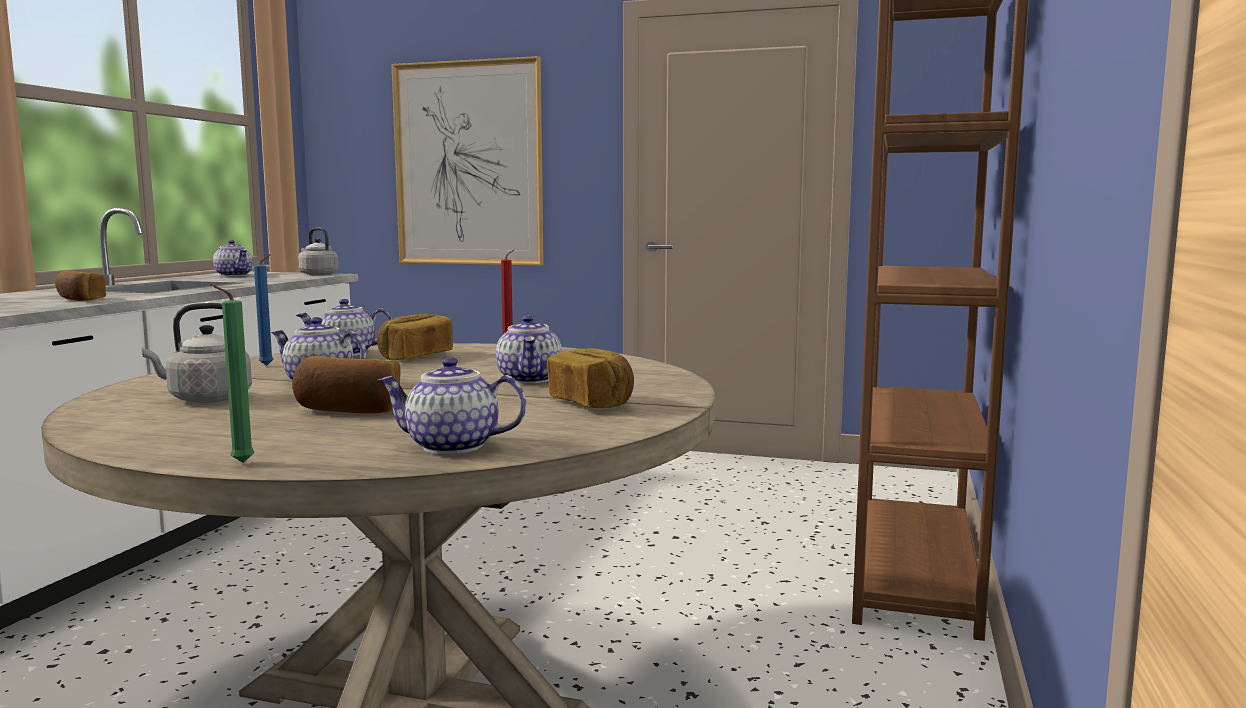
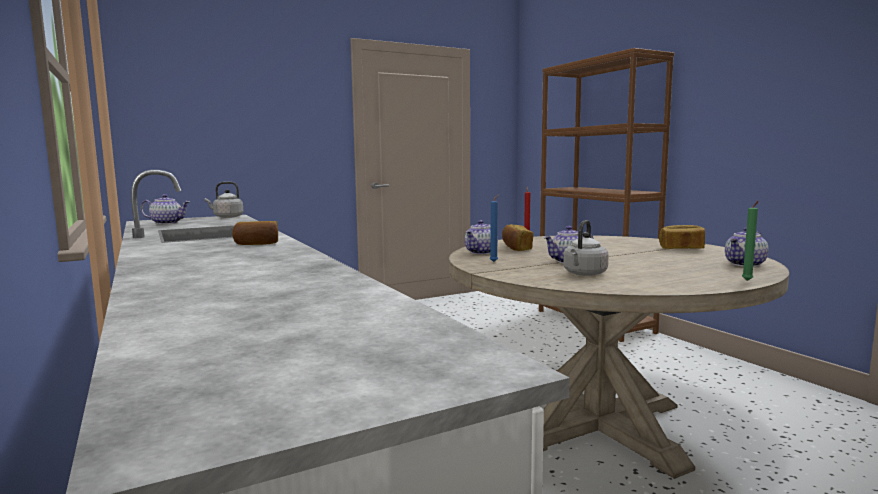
camera: 45 degrees left, 0 degrees up
bread [292,356,401,414] -> none
picture [391,56,544,266] -> none
teapot [496,315,562,383] -> none

